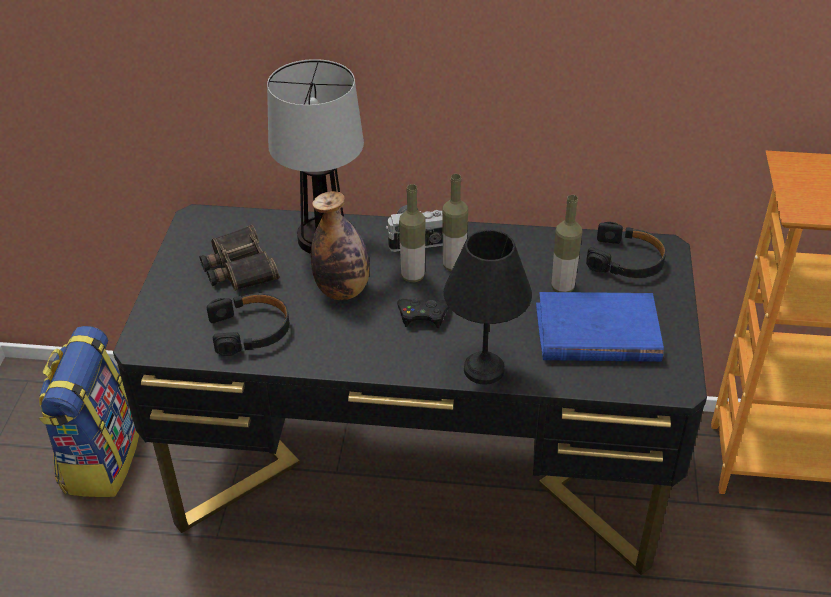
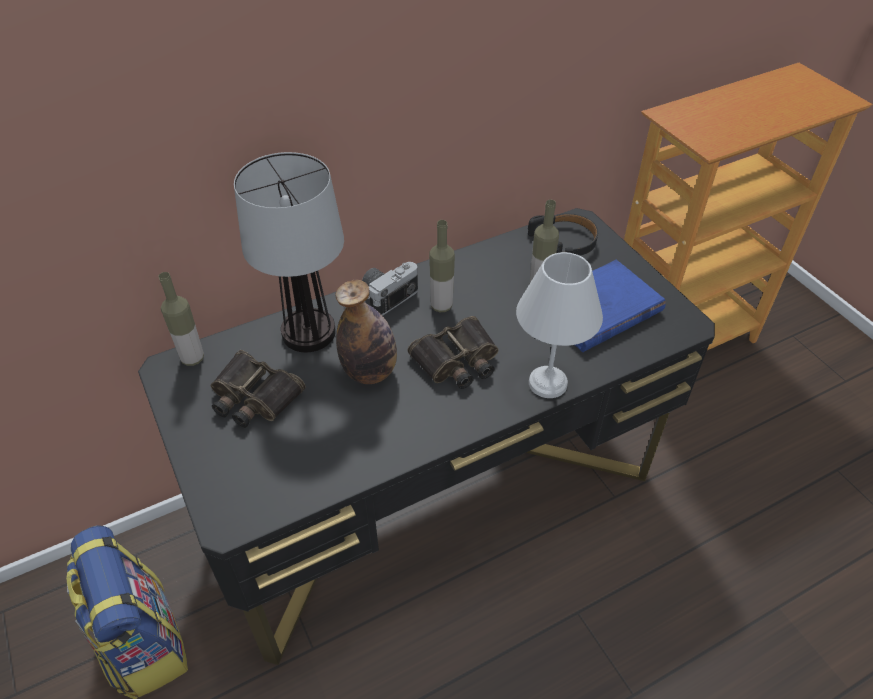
camera: 35 degrees left, 5 degrees up
black headphones [207,293,289,356] -> none
black game controller [397,298,449,328] -> binoculars [408,316,499,389]
bottle [399,184,426,282] -> bottle moved to [158,272,204,366]
black table lamp [444,230,532,385] -> white table lamp [516,252,603,398]

